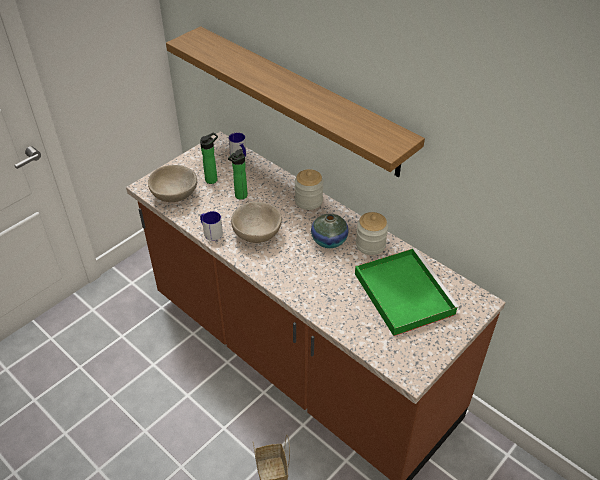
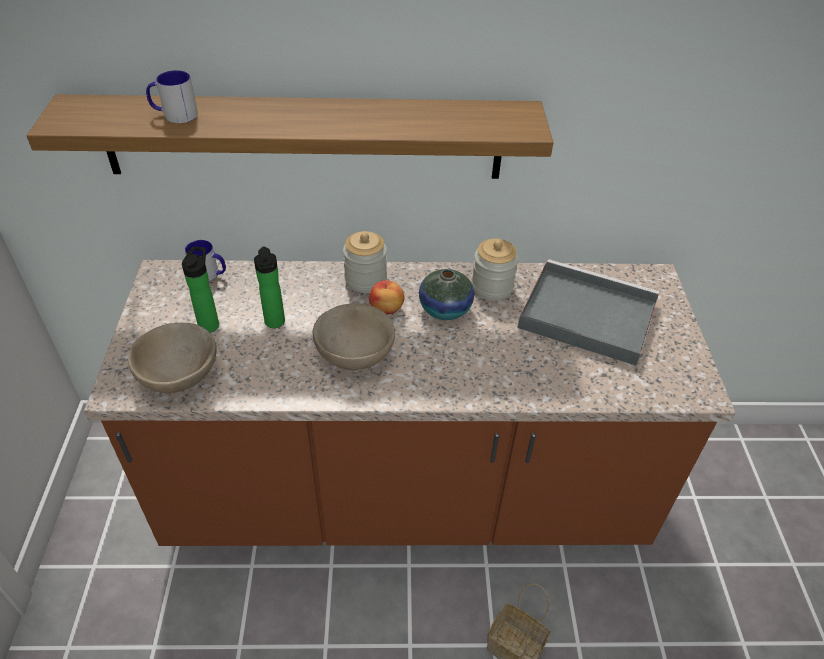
camera: 45 degrees left, 0 degrees up
mug [200,211,223,241] -> mug moved to [146,70,198,123]
green tray [355,248,460,336] -> grey tray [518,259,659,366]
none -> apple [369,280,405,315]

